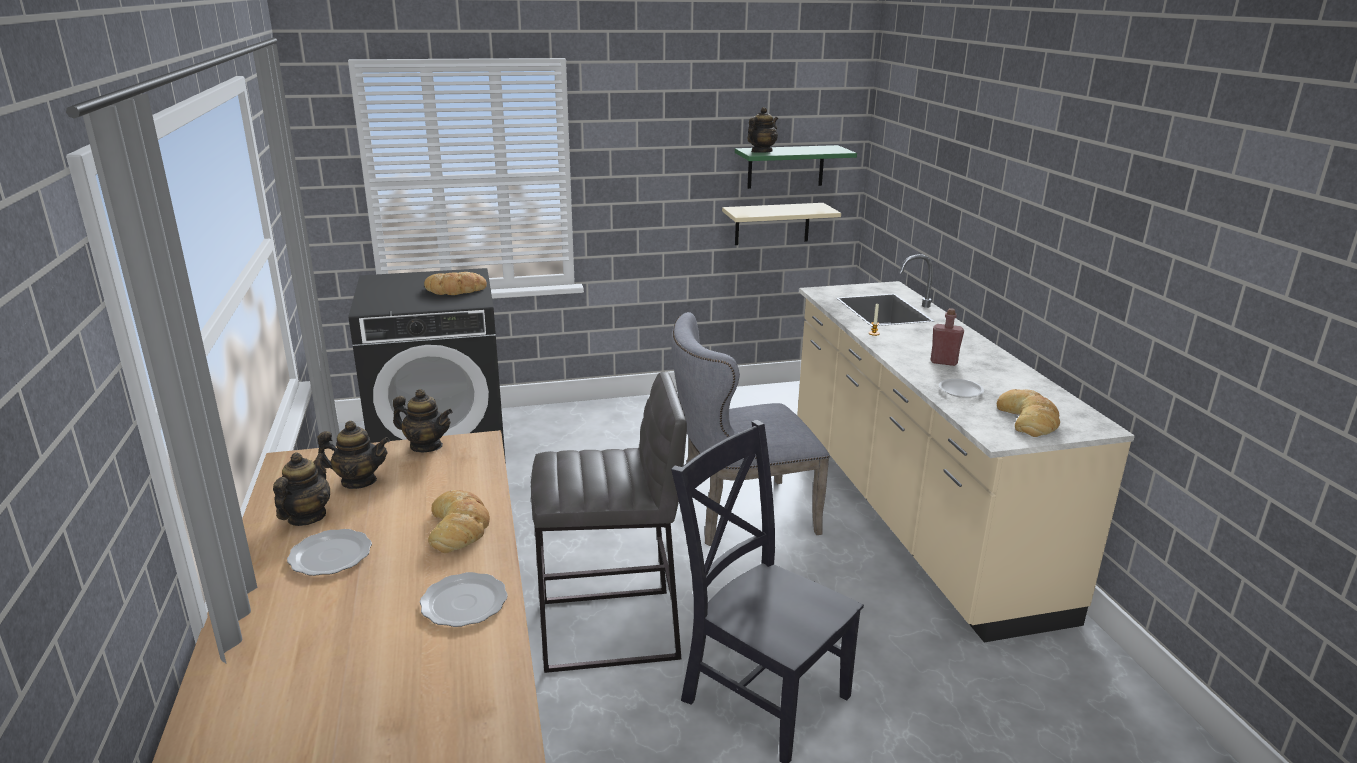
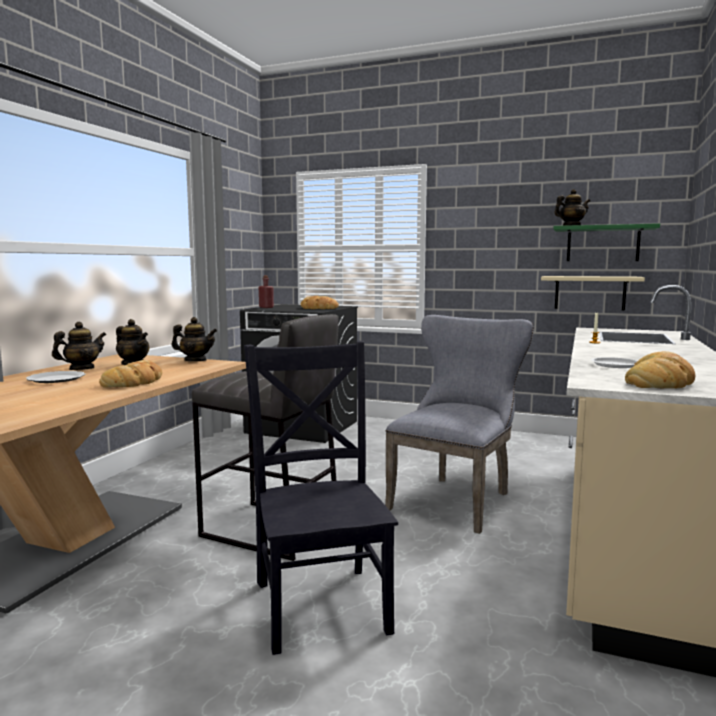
camera: 35 degrees right, 15 degrees down
teapot [393,389,453,452] -> teapot turned 45 degrees counterclockwise [172,317,217,361]
plate [420,572,508,627] -> none
grey chair [671,312,830,546] -> grey chair turned 105 degrees clockwise [385,315,533,534]
red bottle [930,308,964,366] -> red bottle moved to [259,275,274,308]

